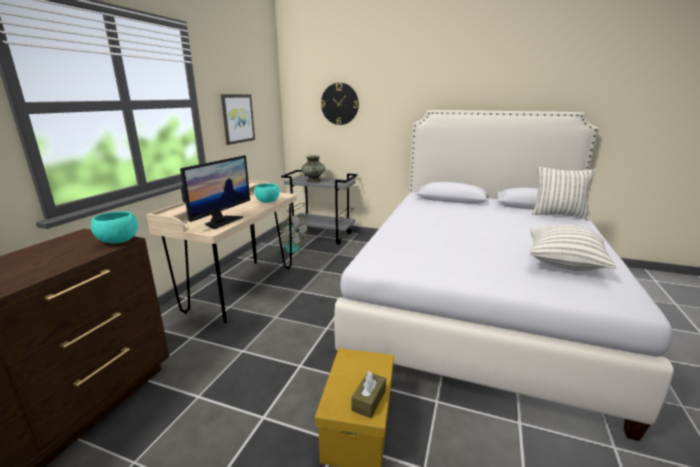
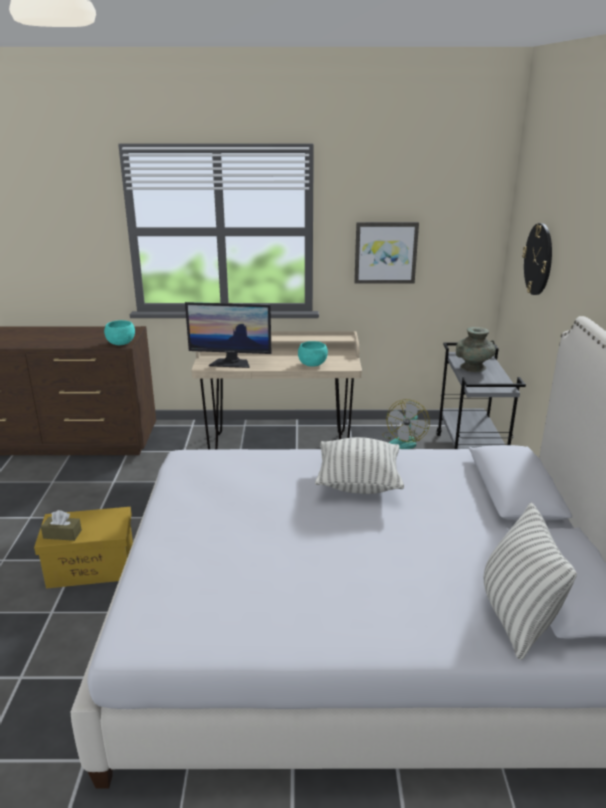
camera: 70 degrees right, 5 degrees up
pillow [530,225,616,271] -> pillow moved to [315,437,404,494]

